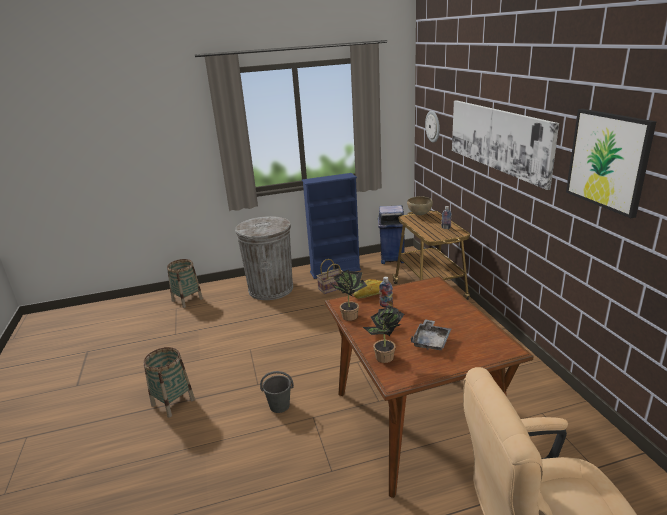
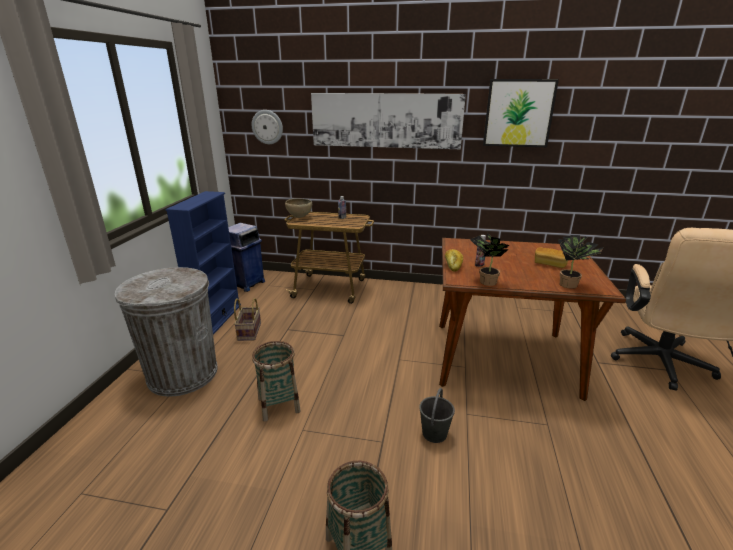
camera: 65 degrees left, 0 degrees up
basket [167,259,203,308] -> basket moved to [252,341,301,422]
grey tray [411,319,451,350] -> bread [535,247,568,268]

